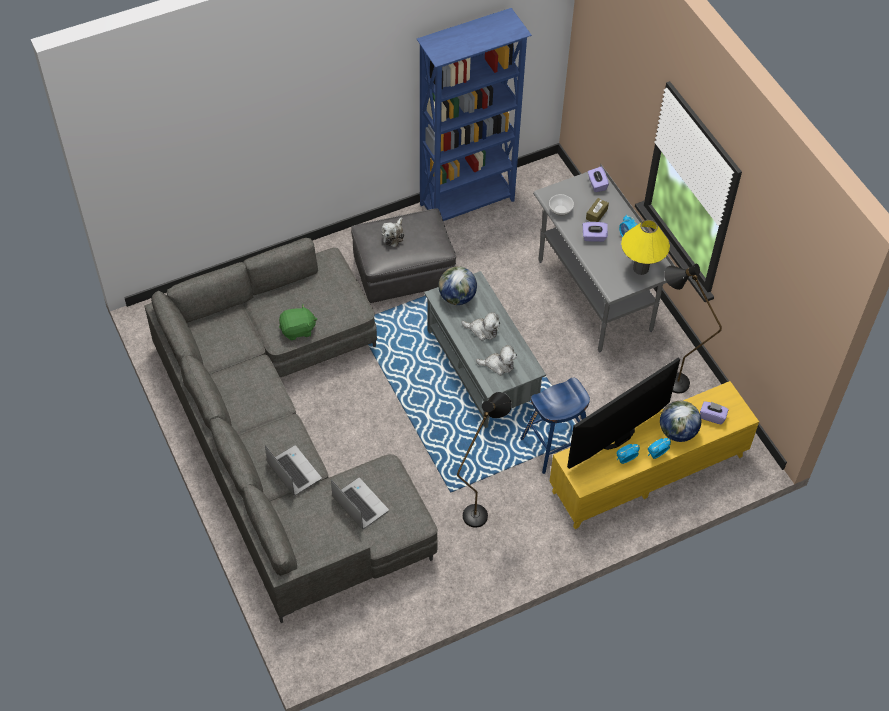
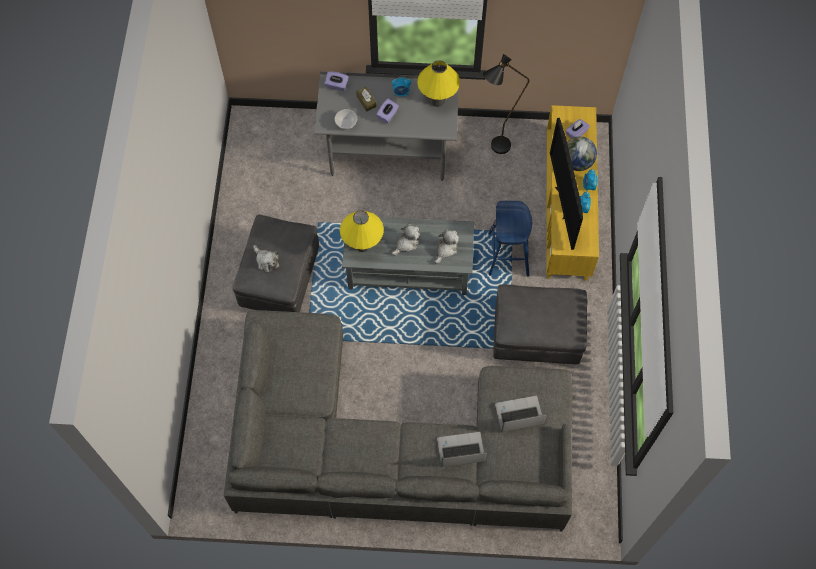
camera: 60 degrees left, 10 degrees up
green plush toy [279,305,317,340] -> none
blue bookcase [417,8,532,221] -> none
globe [438,266,477,305] -> yellow table lamp [340,211,384,252]
black floor lamp [457,392,512,528] -> grey ottoman [493,284,587,365]

